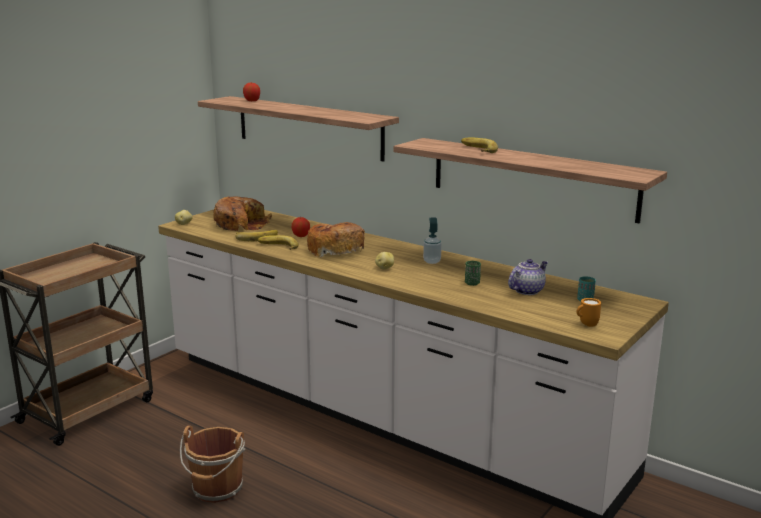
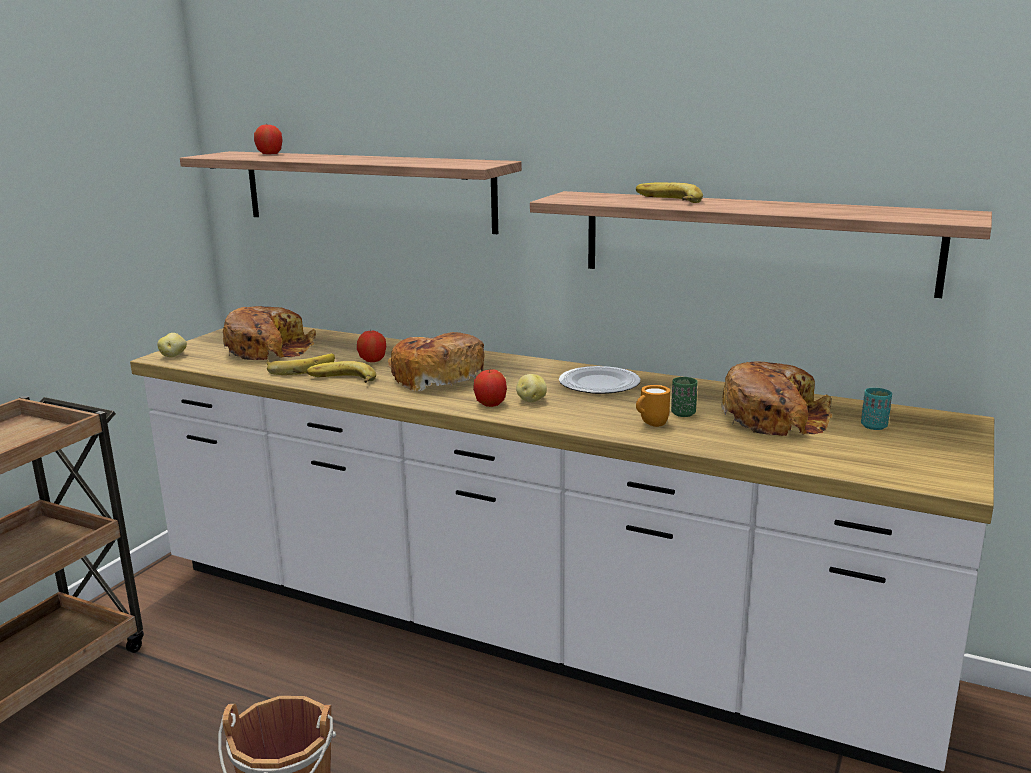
camera: 10 degrees left, 0 degrees up
soap dispenser [423,218,442,264] -> plate [559,366,640,394]
teapot [508,259,548,295] -> bread [721,361,832,436]
orange mug [576,298,601,327] -> orange mug moved to [636,385,670,427]
none -> apple [473,370,507,407]

